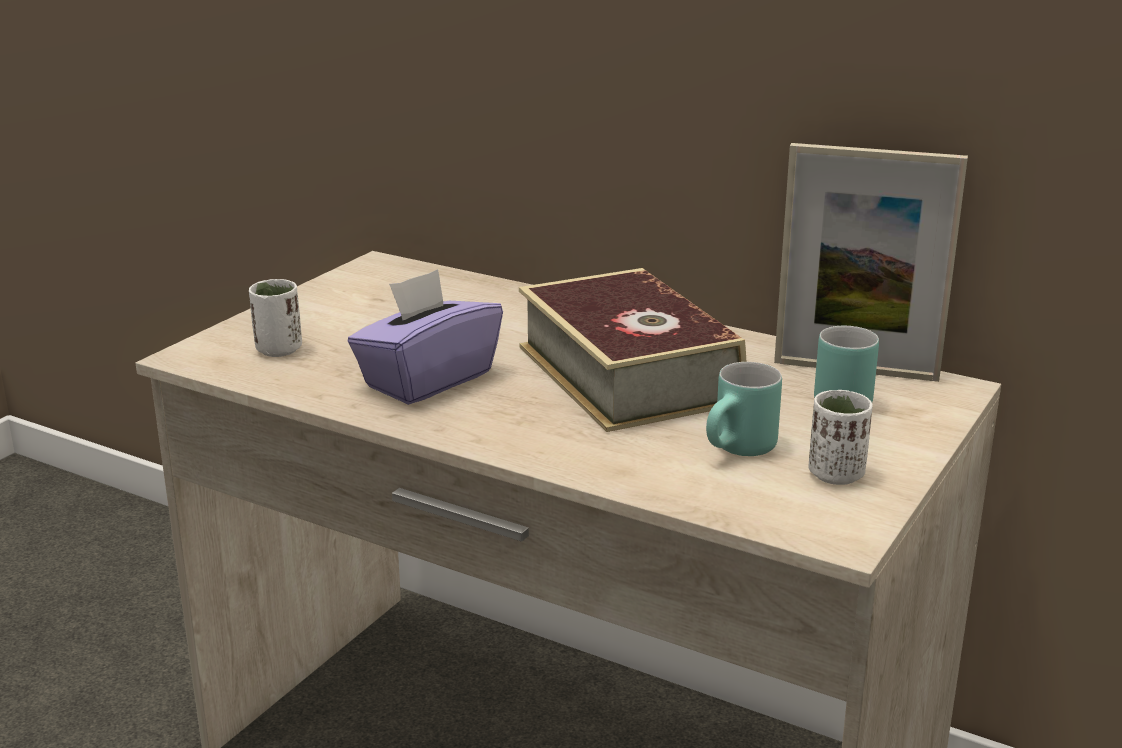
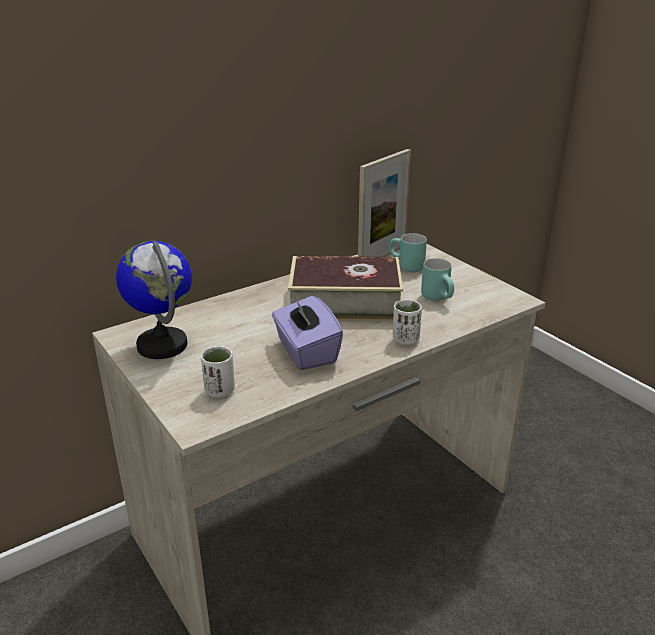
camera: 65 degrees left, 5 degrees up
white cup [808,390,873,485] -> white cup moved to [393,300,422,345]
none -> globe [116,241,192,359]

